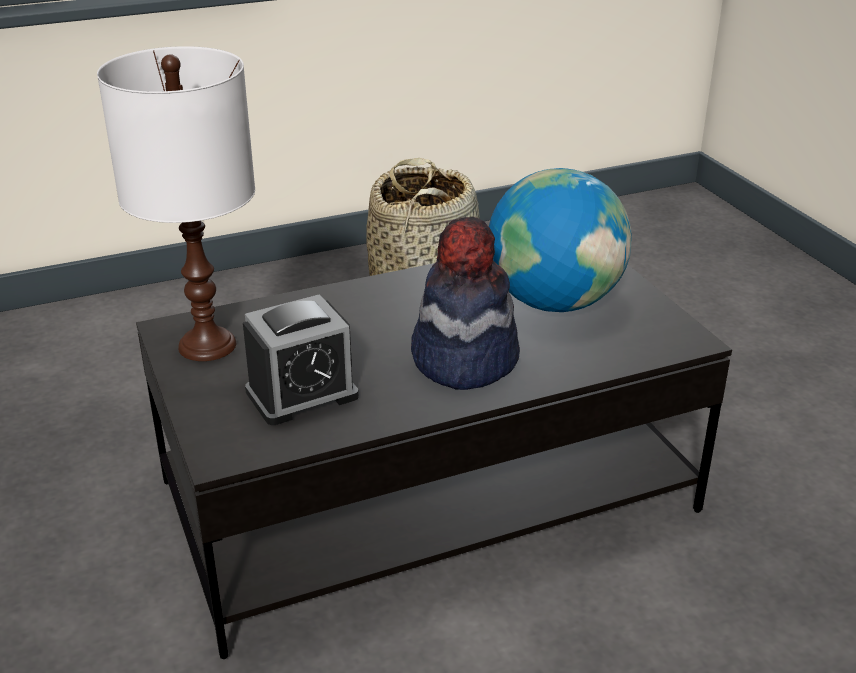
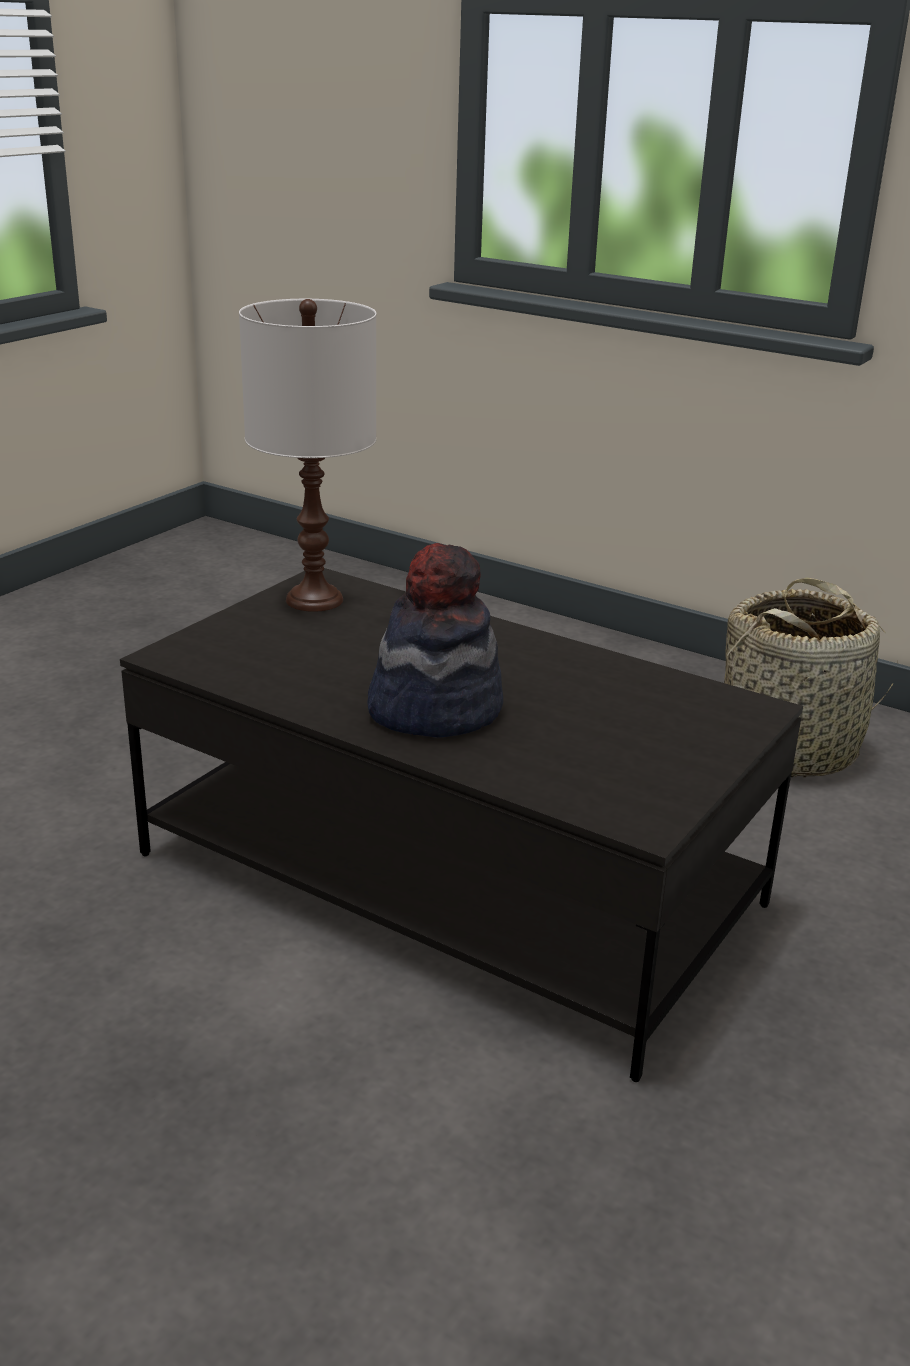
camera: 55 degrees right, 5 degrees down
alarm clock [243,294,359,425] -> none
globe [489,168,632,312] -> none

